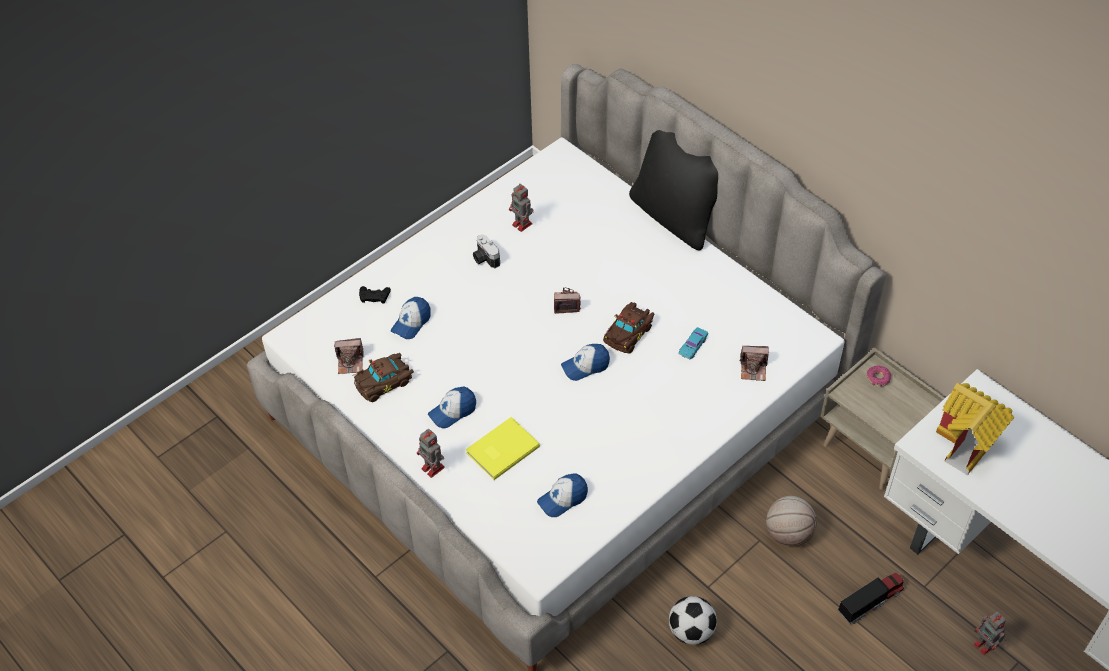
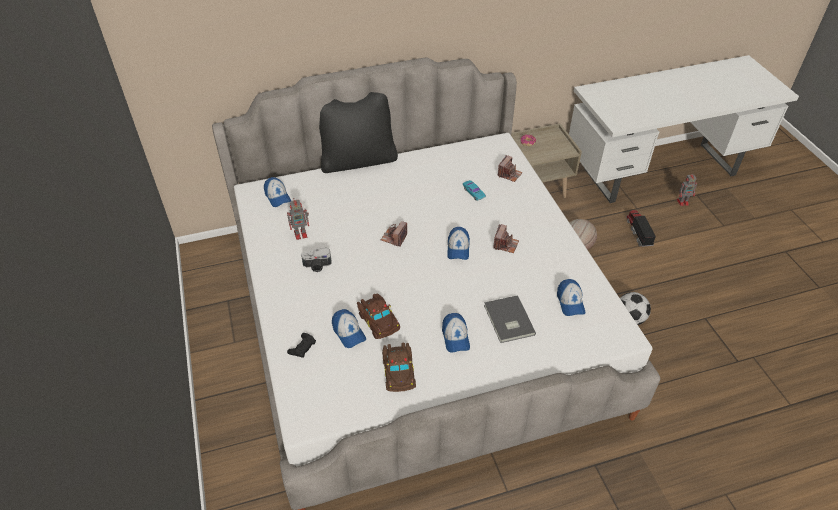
camera: 65 degrees left, 5 degrees down
camera [334,338,364,374] -> camera moved to [493,224,519,253]
toy robot [417,429,445,478] -> none
yellow book [466,417,540,480] -> grey book [484,295,536,343]
brown toy car [603,302,655,354] -> brown toy car moved to [357,293,400,339]
toy house [936,383,1015,475] -> none
none -> cap [264,177,291,207]

